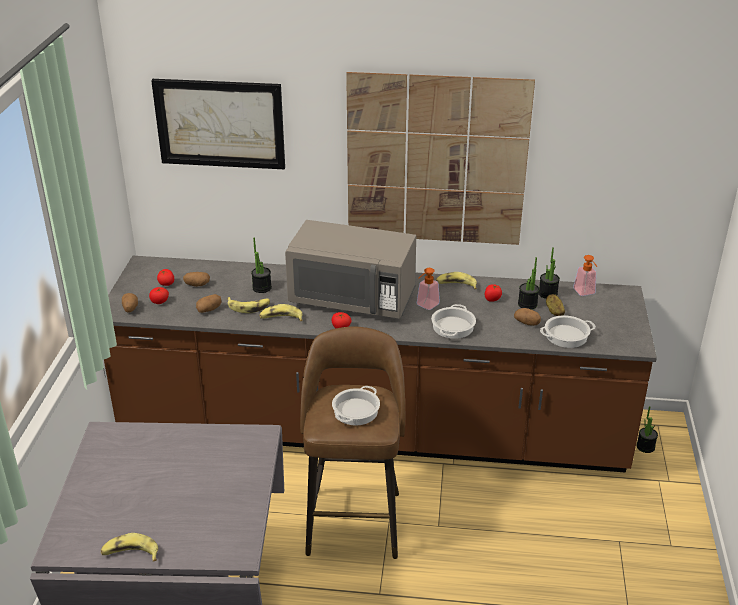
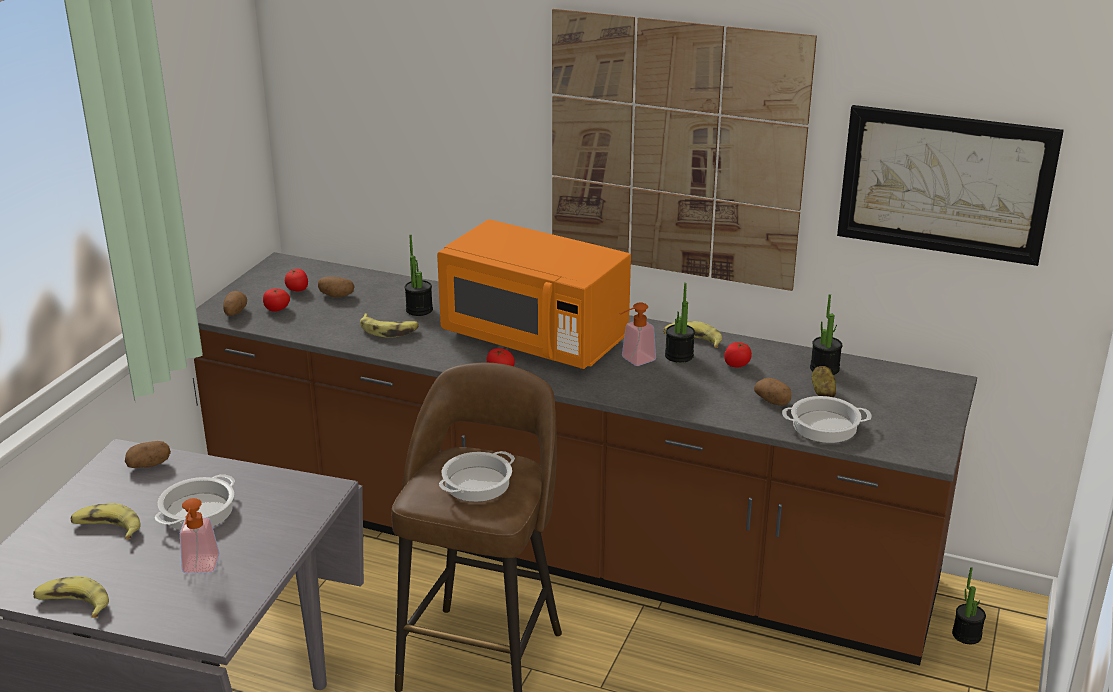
camera: 15 degrees right, 5 degrees down
picture [151,79,285,169] -> picture moved to [837,105,1064,266]
potato [196,294,222,313] -> potato moved to [125,441,171,468]
banana [259,304,302,321] -> banana moved to [71,503,141,539]
grey microwave [285,220,416,319] -> orange microwave [437,219,631,369]
cooking pot [431,304,476,339] -> cooking pot moved to [154,474,235,530]
potted plant [518,257,539,310] -> potted plant moved to [665,283,695,363]
soap dispenser [573,255,597,296] -> soap dispenser moved to [180,498,220,573]

